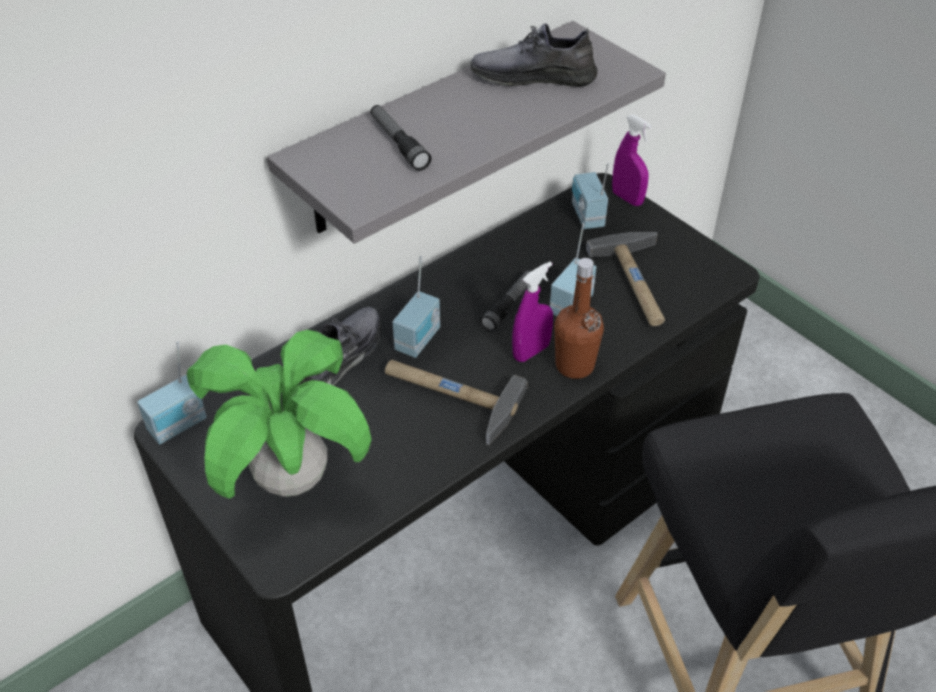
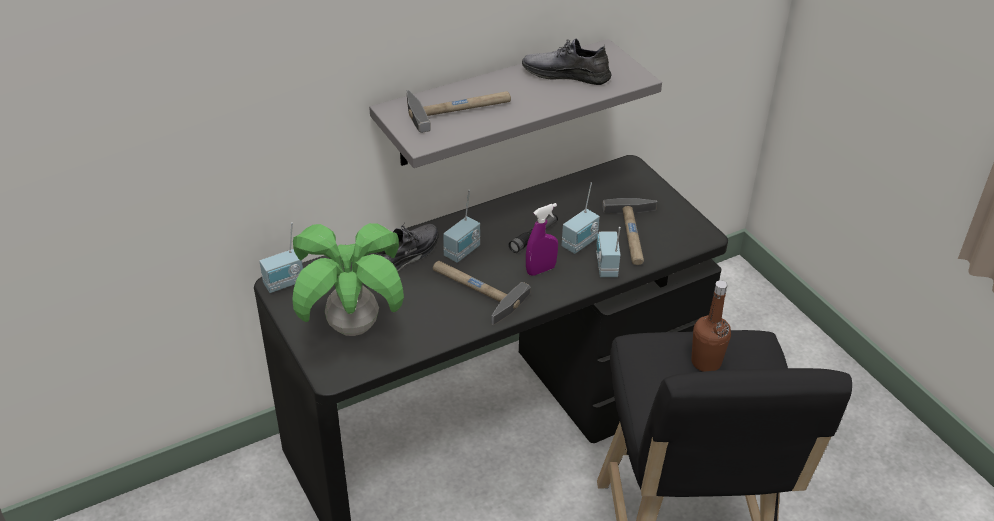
camera: 10 degrees right, 5 degrees down
flashlight [371,105,432,171] -> hammer [407,90,511,133]
brown bottle [554,258,604,379] -> brown bottle moved to [691,280,731,372]
radio [572,163,609,229] -> radio moved to [596,227,621,277]
purple spray bottle [612,115,652,206] -> none

